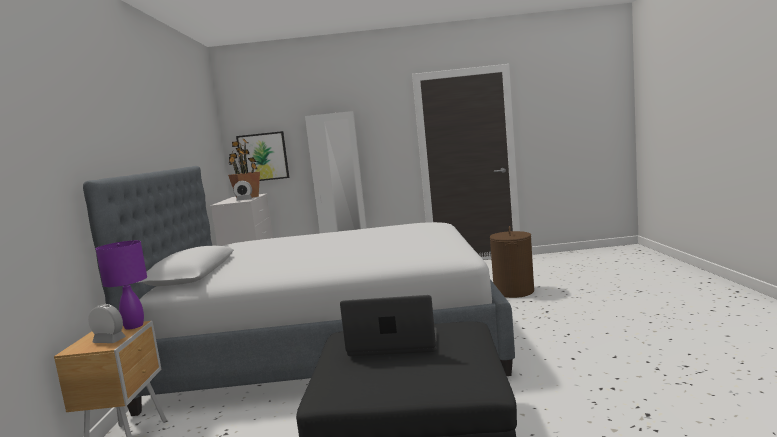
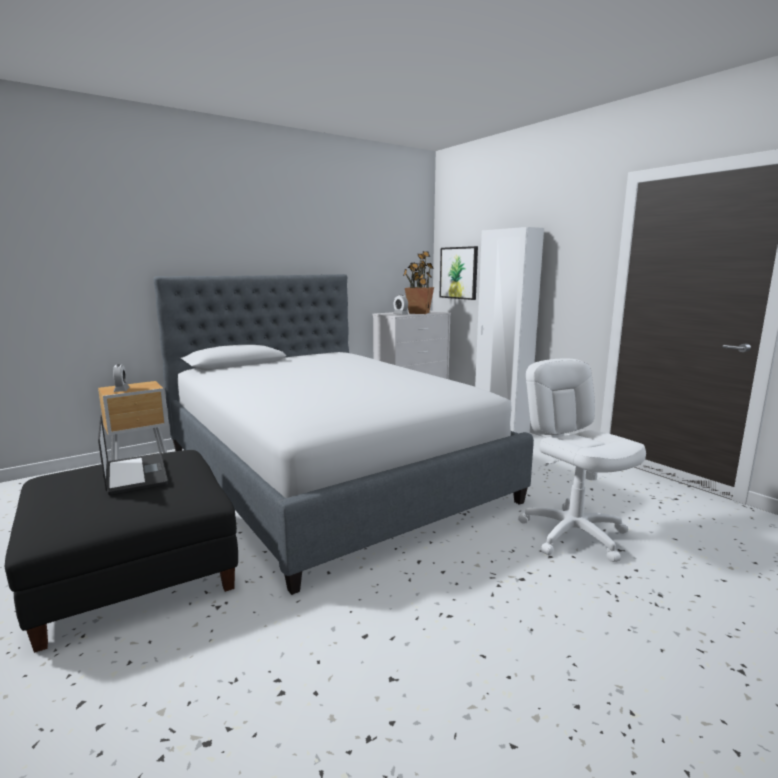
camera: 55 degrees right, 5 degrees up
purple table lamp [96,240,147,329] -> none
brown laundry basket [490,226,534,298] -> white office chair [518,359,646,562]

